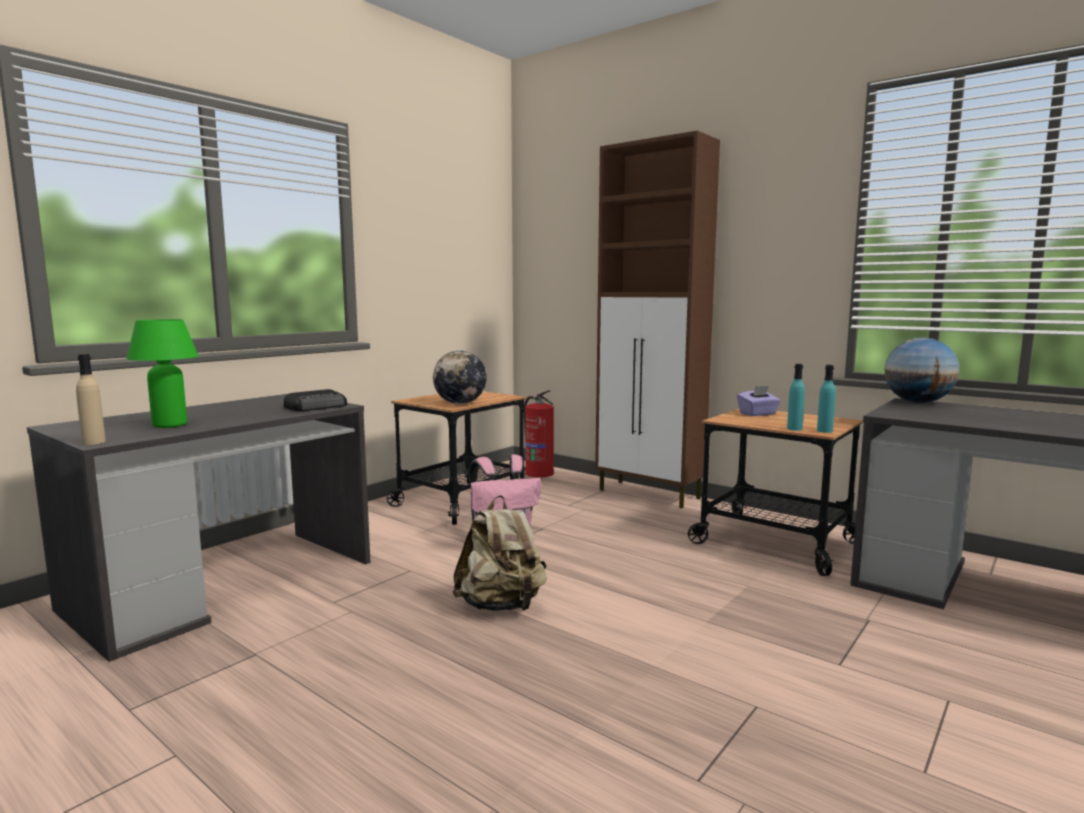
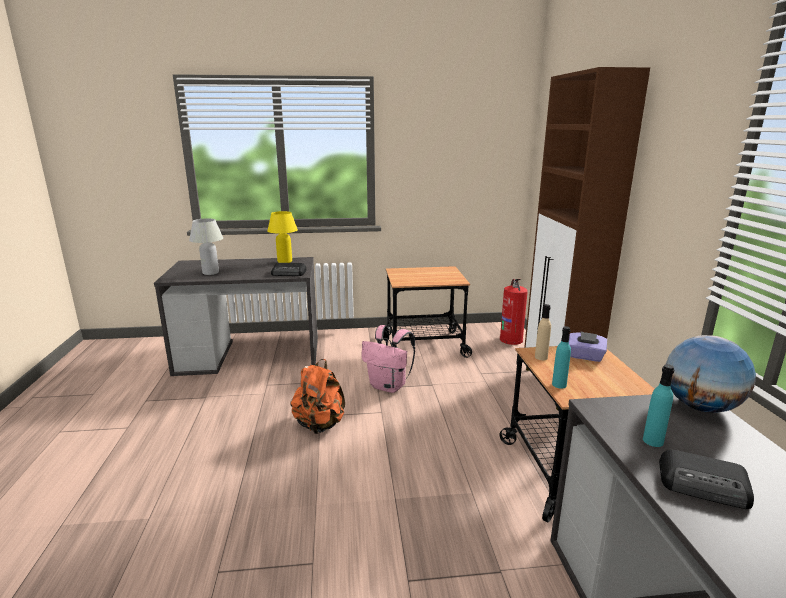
camera: 45 degrees right, 10 degrees up
beige bottle [76,354,106,445] -> beige bottle moved to [535,304,551,360]
green table lamp [126,319,199,428] -> white table lamp [189,218,223,275]
globe [433,350,487,404] -> none
beige backpack [453,495,547,611] -> orange backpack [290,359,345,434]
turquoise bottle [817,365,836,433] -> turquoise bottle moved to [643,364,674,447]
none -> yellow table lamp [267,211,298,263]
none -> radio [659,450,754,509]

